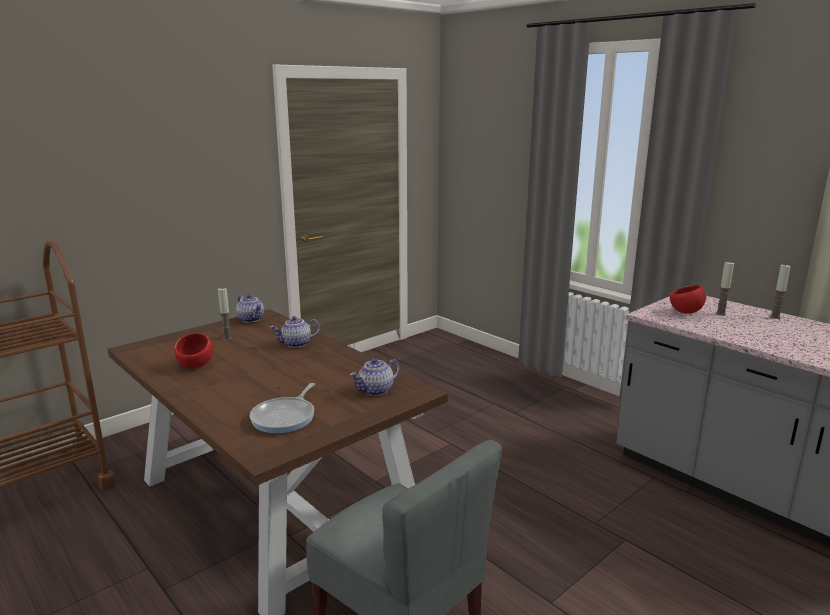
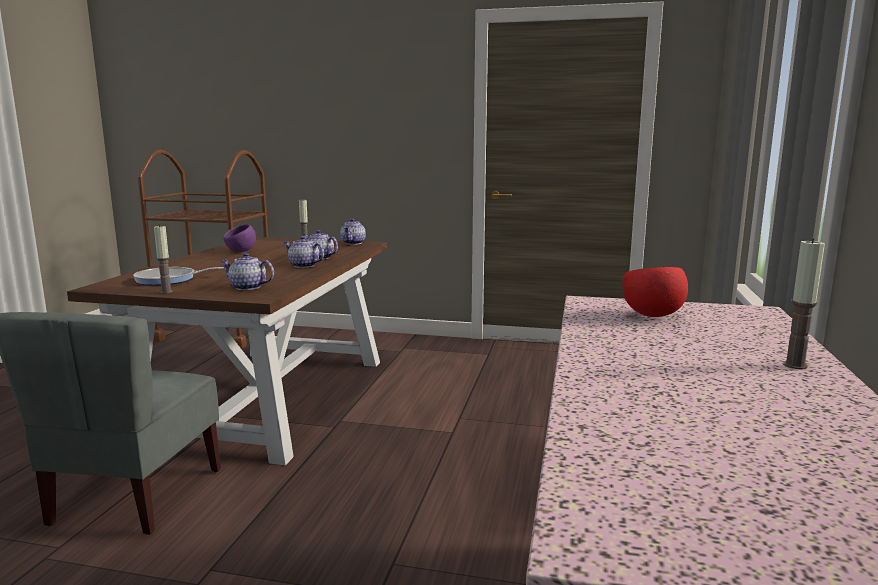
camera: 55 degrees right, 5 degrees down
red bowl [174,333,213,369] -> purple bowl [223,224,256,252]
candle [716,261,734,316] -> candle moved to [154,224,173,293]
none -> teapot [284,236,324,268]

